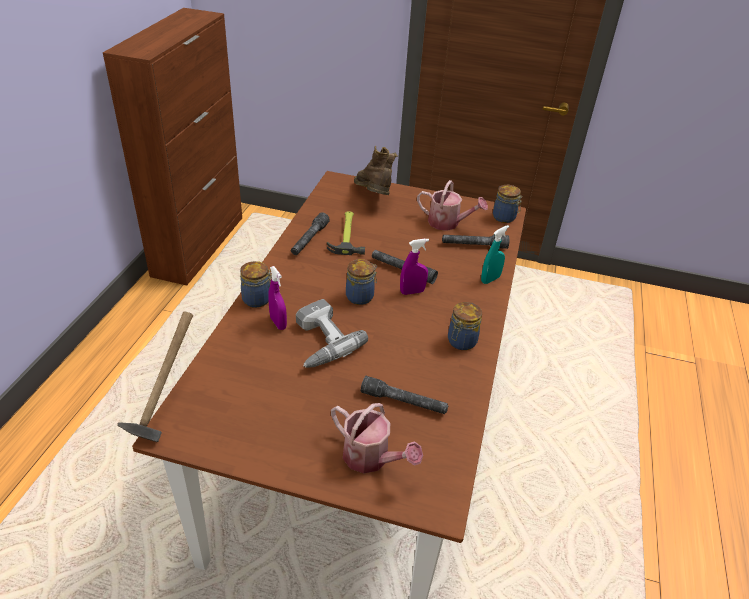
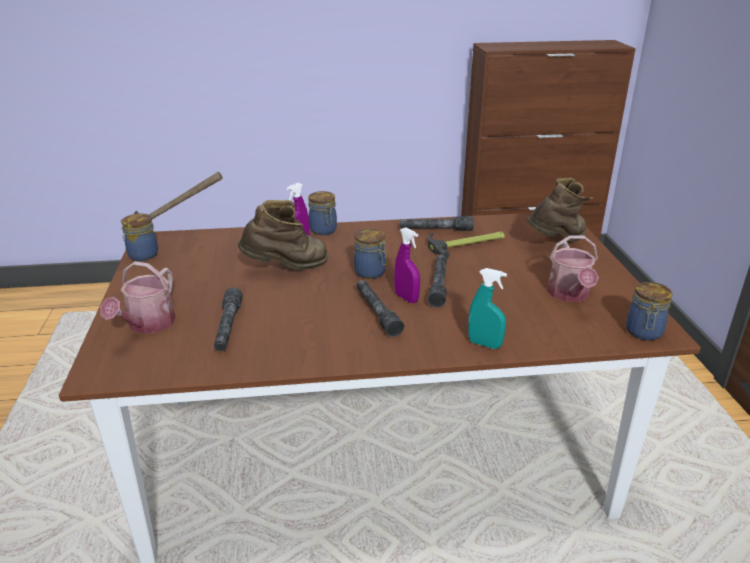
camera: 70 degrees right, 10 degrees down
power drill [296,299,368,368] -> brown boot [238,200,328,270]
grey flashlight [442,235,509,249] -> grey flashlight moved to [357,280,404,337]
jar [448,302,482,350] -> jar moved to [120,213,158,261]

